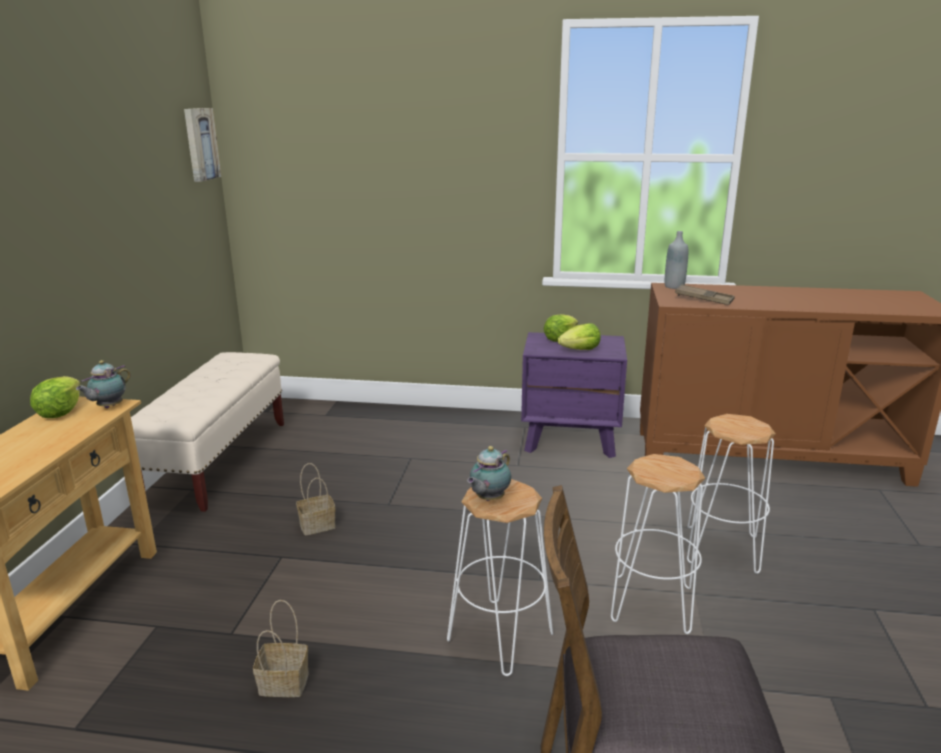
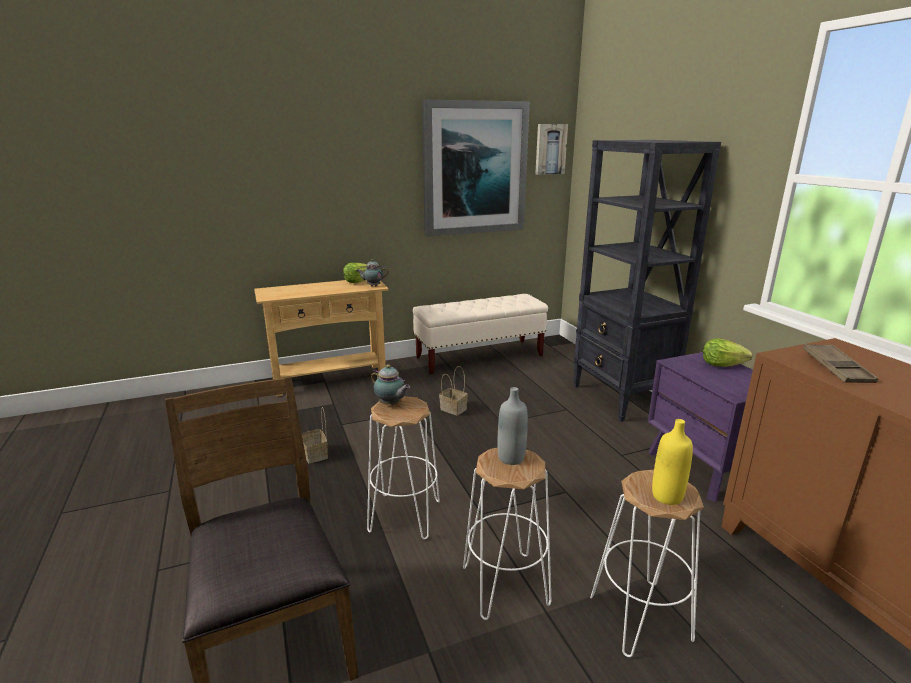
camera: 60 degrees right, 0 degrees up
teapot [467,446,511,501] -> teapot turned 150 degrees counterclockwise [371,364,410,405]
lettuce [558,323,601,350] -> none
grey bottle [665,231,688,289] -> grey bottle moved to [498,387,528,465]
none -> picture [422,100,530,236]
none -> black bookcase [573,140,721,422]
none -> yellow bottle [652,419,693,505]

